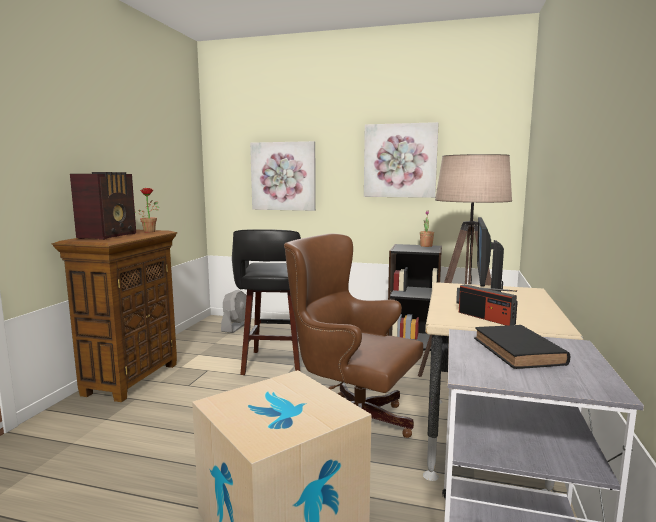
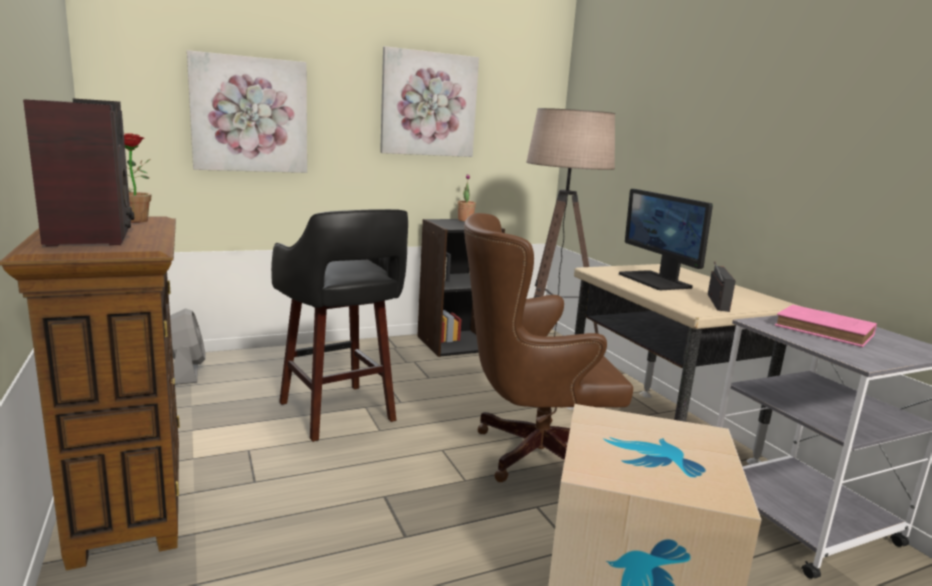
camera: 40 degrees left, 5 degrees up
radio [459,284,518,326] -> radio turned 90 degrees counterclockwise [708,261,736,312]
black book [474,325,570,369] -> pink book [775,305,877,347]

